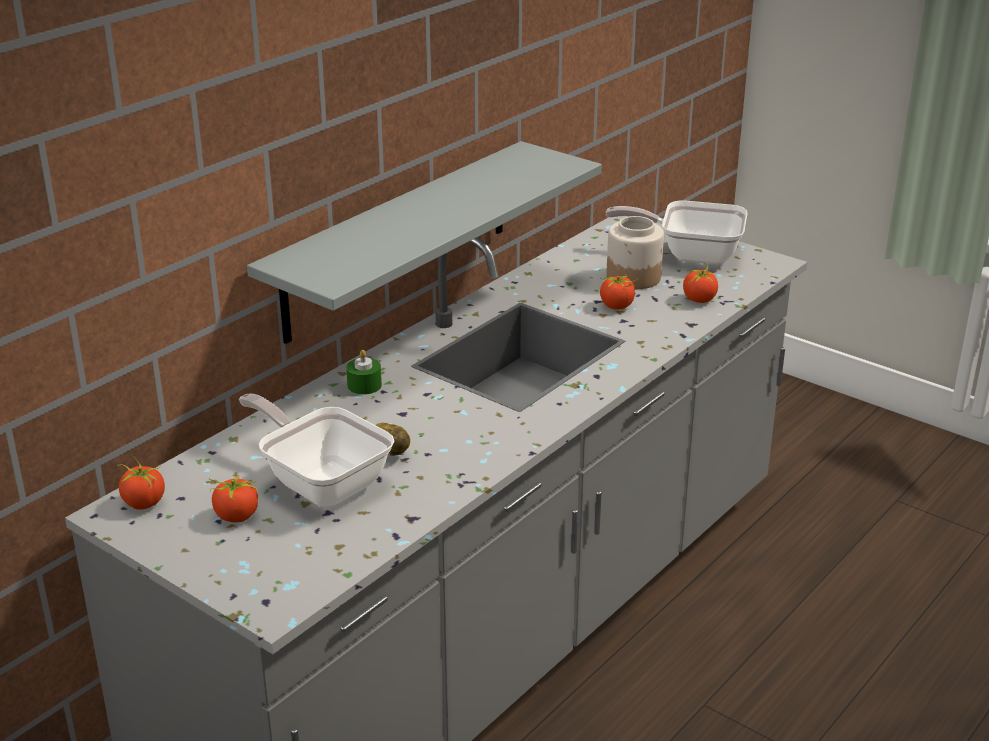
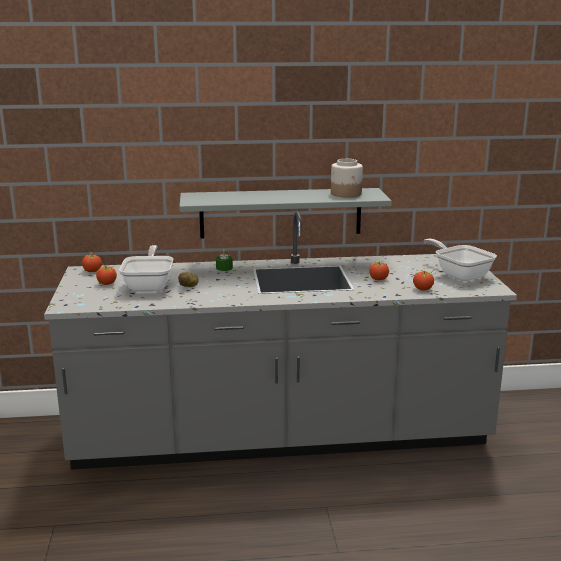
camera: 45 degrees right, 10 degrees down
jar [606,216,664,289] -> jar moved to [331,159,363,197]

